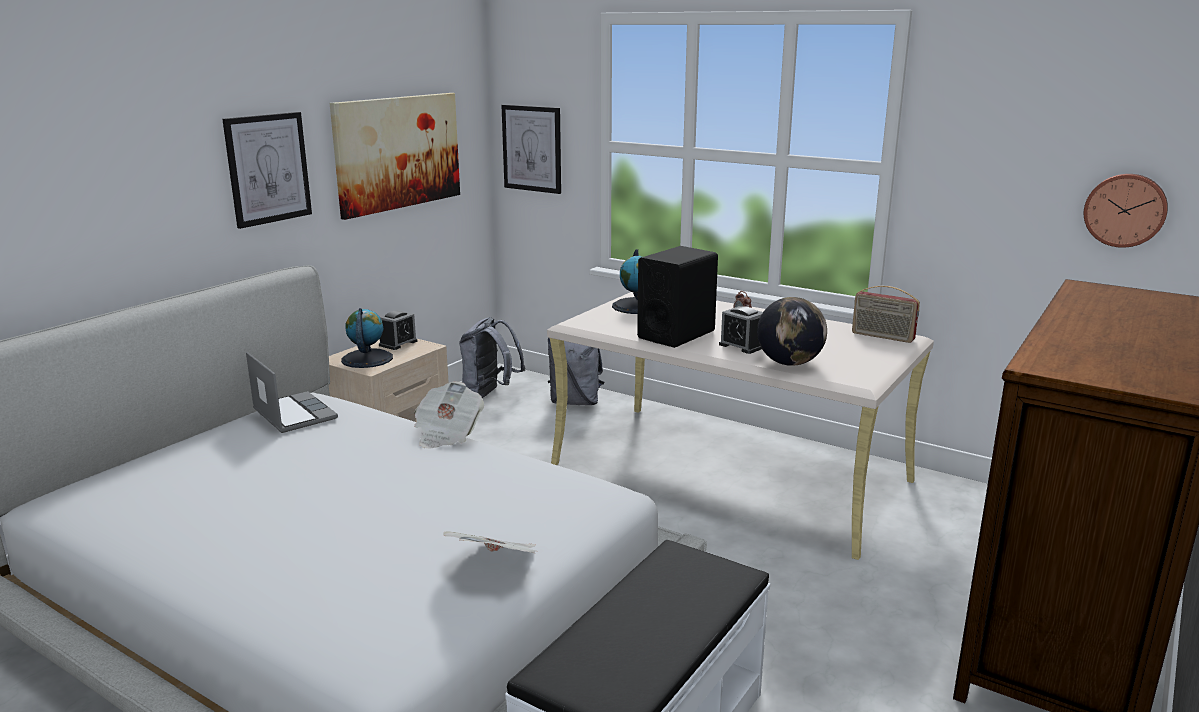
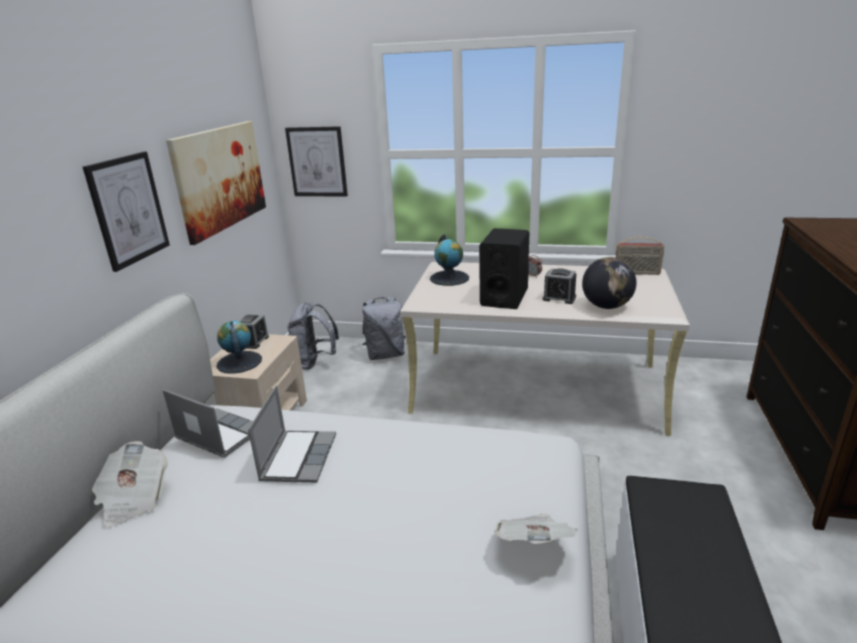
camera: 20 degrees left, 5 degrees up
newspaper [414,381,484,448] -> newspaper moved to [92,441,168,527]
wall clock [1084,174,1168,248] -> none
none -> laptop [248,385,336,483]

